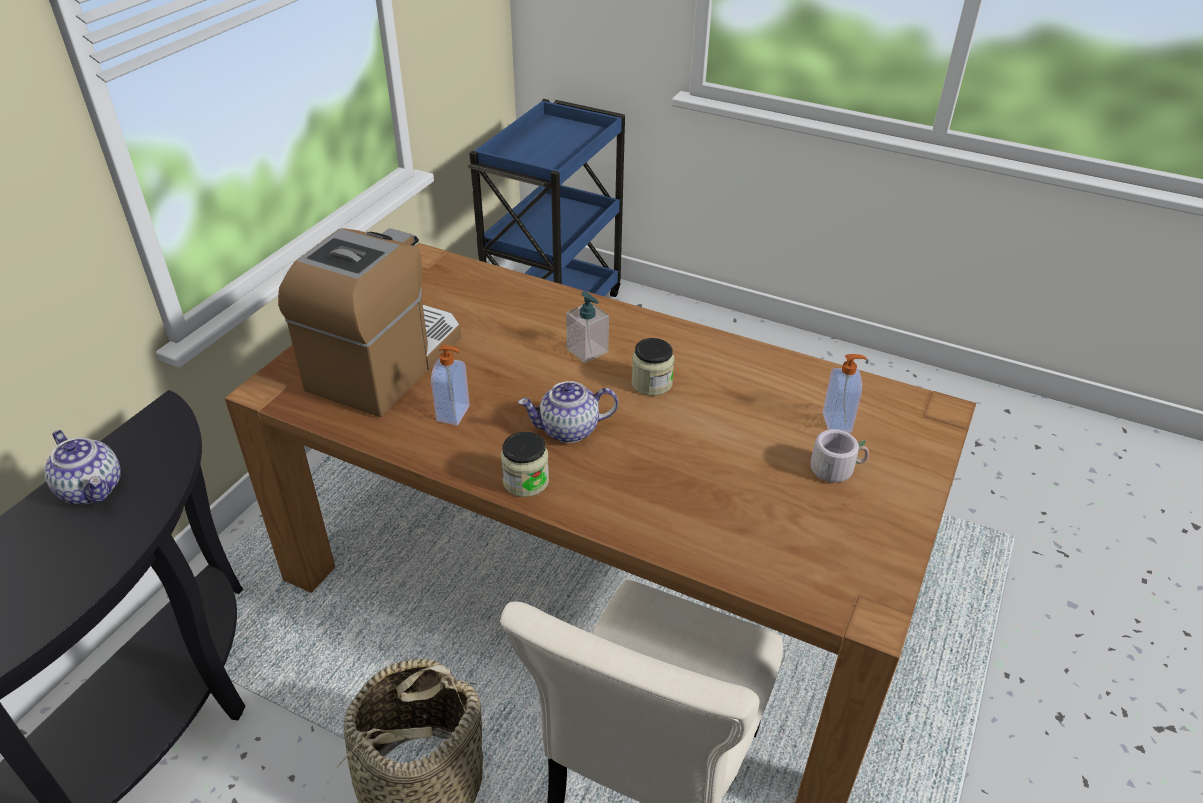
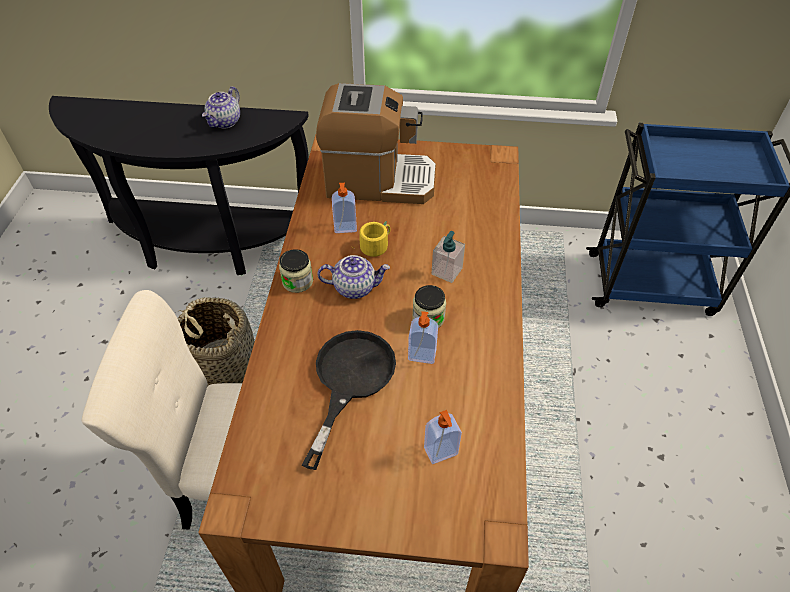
camera: 70 degrees right, 10 degrees up
teapot [518,381,618,443] -> teapot turned 120 degrees clockwise [317,255,390,299]
grey mug [804,429,869,482] -> none
none -> black frying pan [302,330,396,470]
none -> yellow mug [351,221,390,257]
none -> soap dispenser [408,311,438,364]

